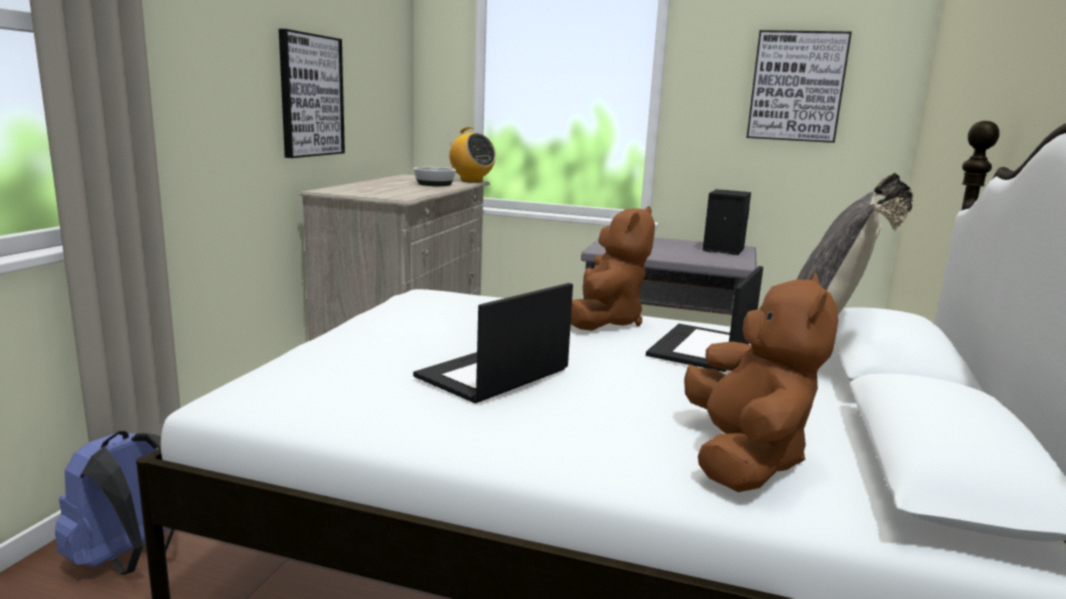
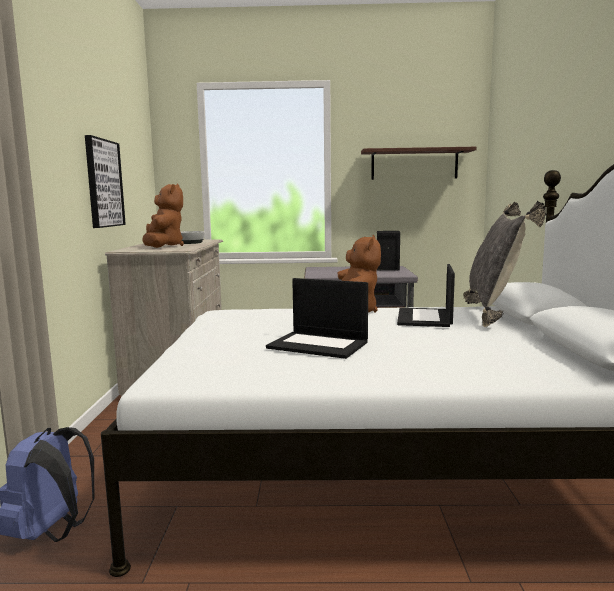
camera: 15 degrees left, 5 degrees down
laptop [413,283,573,403] -> laptop turned 90 degrees counterclockwise [266,278,368,359]
radio [447,127,496,183] -> none
brown plush toy [684,273,838,492] -> brown plush toy moved to [142,184,184,248]
picture [747,30,852,143] -> shelf [361,147,477,180]

